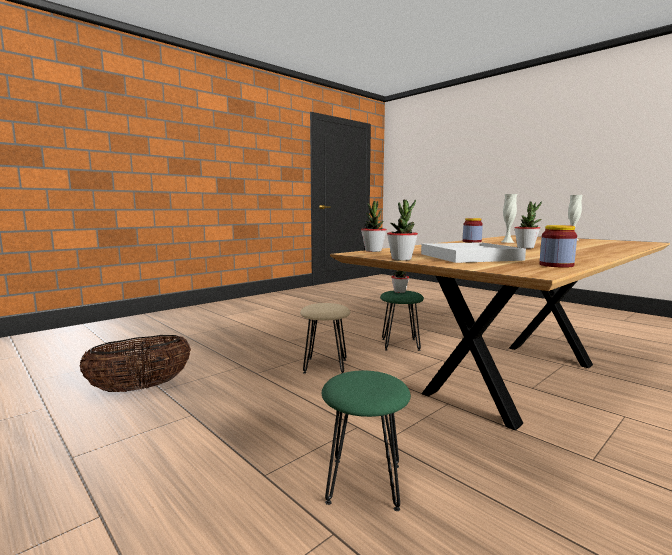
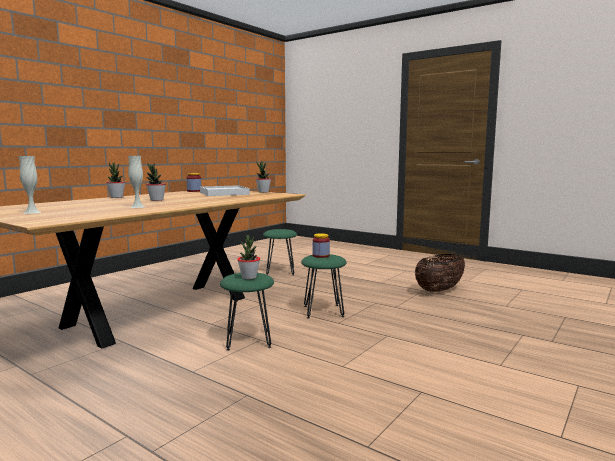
camera: 170 degrees right, 0 degrees up
beige stool [300,303,350,374] -> green stool [301,254,346,318]
potted plant [361,201,387,252] -> potted plant moved to [106,162,125,198]
jar [463,218,483,243] -> jar moved to [313,233,330,258]

